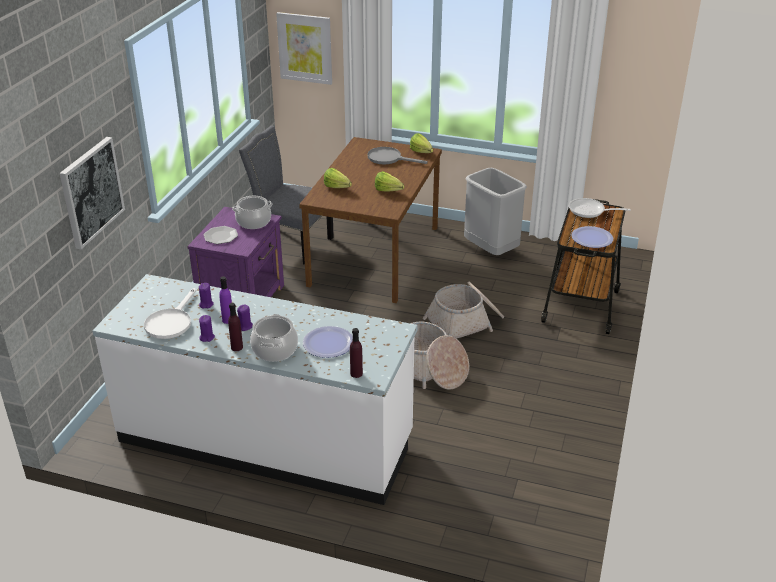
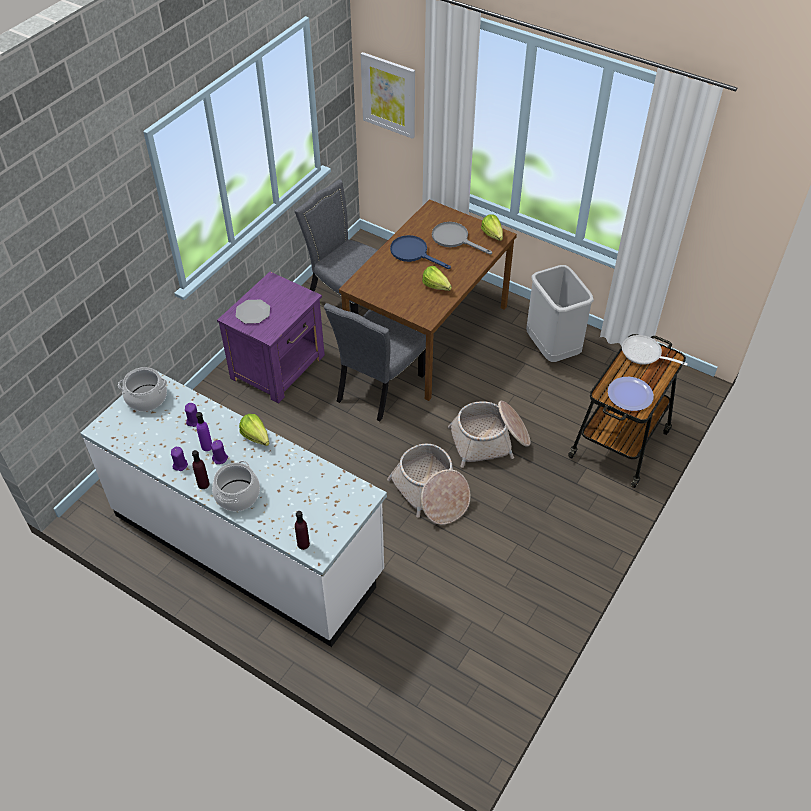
camera: 15 degrees right, 15 degrees up
picture [60,137,125,249] -> none
white frying pan [144,288,196,339] -> none
cooking pot [232,196,272,229] -> cooking pot moved to [118,367,167,412]
plate [303,326,353,358] -> none
lettuce [324,168,352,188] -> lettuce moved to [239,414,269,446]
none -> grey chair [324,303,426,421]
none -> blue frying pan [390,235,451,269]

